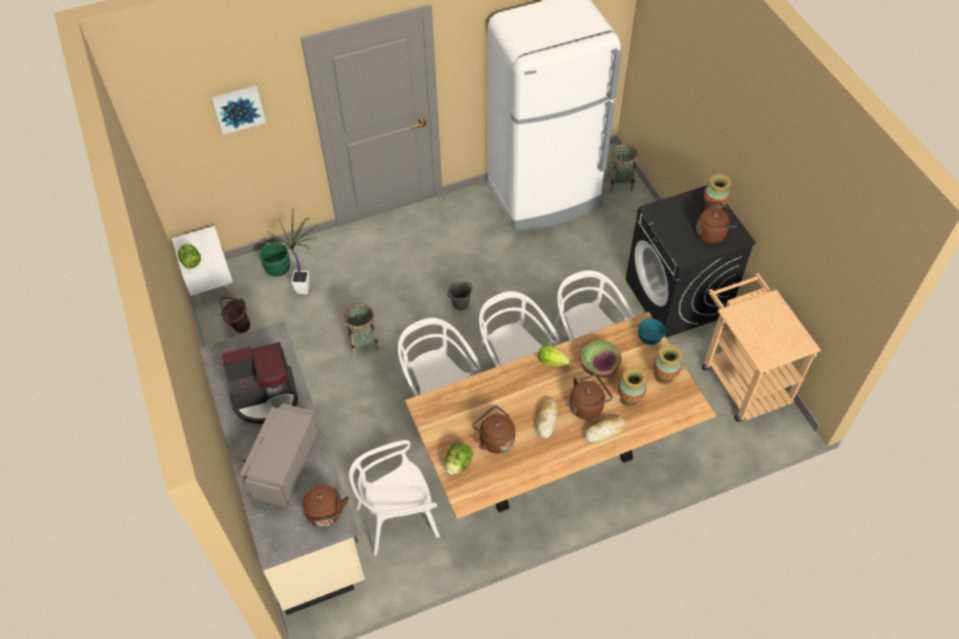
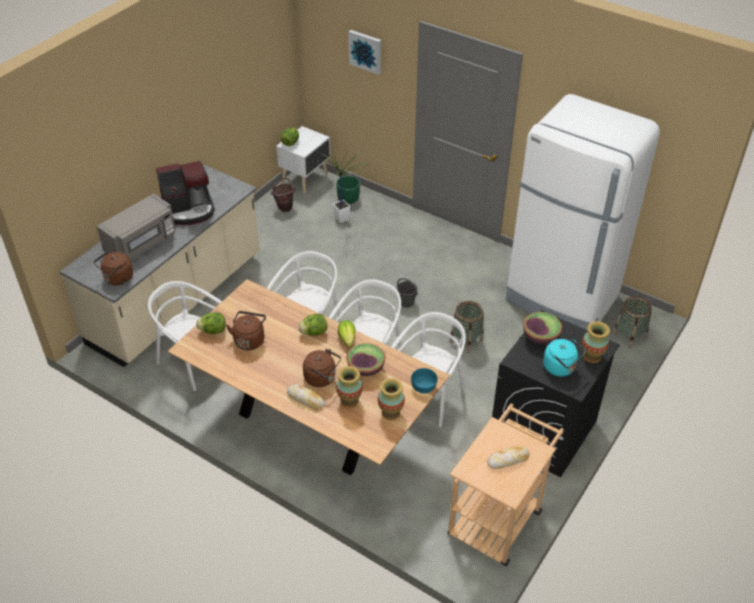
camera: 55 degrees right, 10 degrees down
coffee machine [222,342,298,424] -> coffee machine turned 60 degrees counterclockwise [156,161,215,225]
grey microwave [240,403,320,509] -> grey microwave turned 150 degrees clockwise [97,193,175,261]
basket [344,303,379,356] -> basket moved to [450,301,484,353]
bread [537,399,558,438] -> bread moved to [487,446,530,469]
brown kettle [696,204,737,243] -> turquoise kettle [543,339,586,377]
none -> lettuce [298,314,327,336]
none -> bowl [523,312,562,344]

